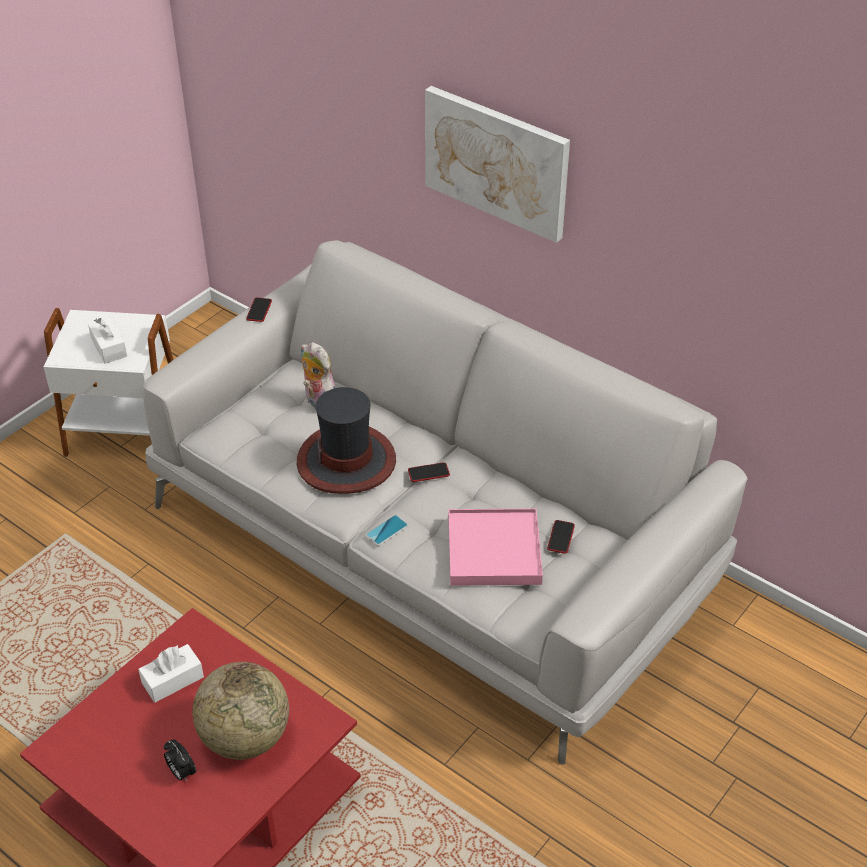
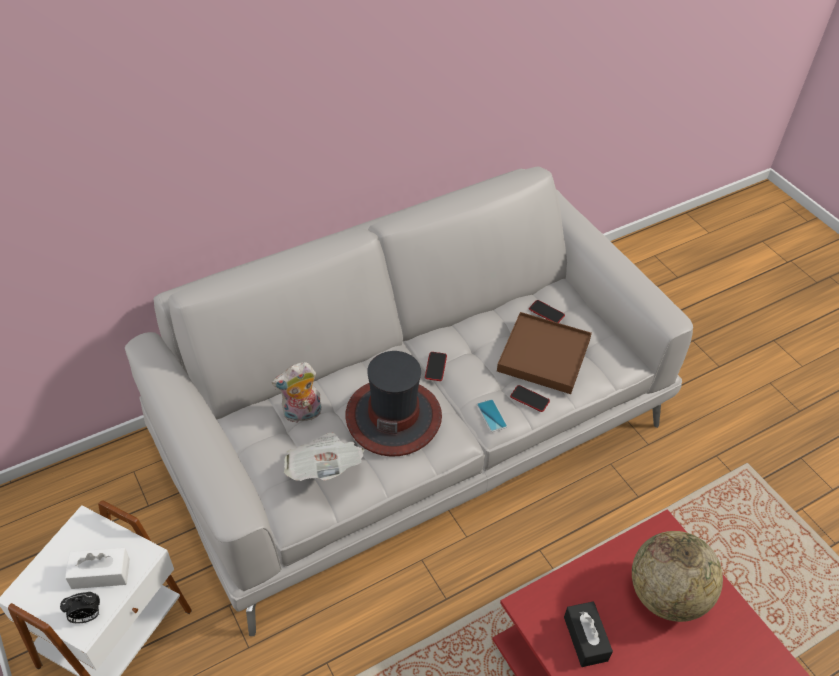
camera: 70 degrees left, 5 degrees up
white tissue box [138,644,204,703] -> black tissue box [564,601,613,667]
alarm clock [164,739,196,781] -> alarm clock moved to [60,592,100,624]
phone [246,297,272,322] -> phone moved to [510,385,550,412]
picture [425,86,570,243] -> none
pink tray [448,508,543,586] -> brown tray [497,312,592,394]
none -> newspaper [284,433,364,481]

